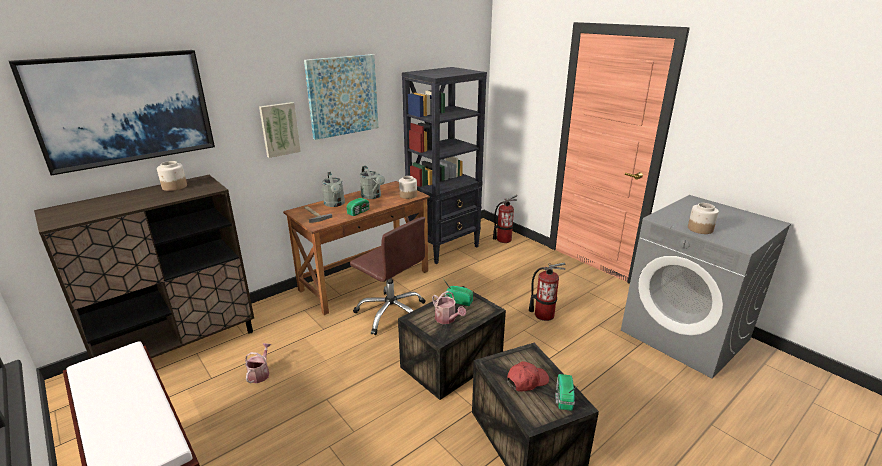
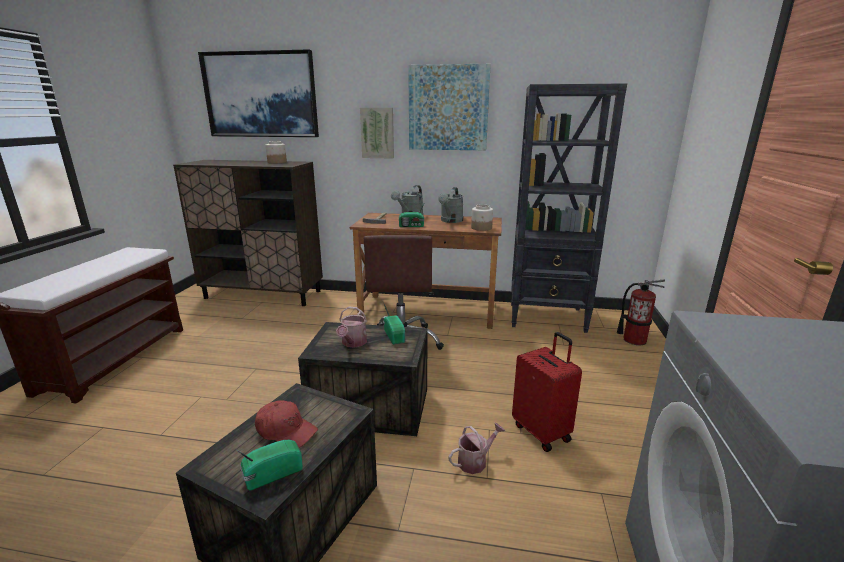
camera: 50 degrees right, 5 degrees down
watering can [245,343,271,383] -> watering can moved to [448,423,505,474]
fire extinguisher [529,262,565,321] -> red suitcase [512,332,582,452]
jar [688,203,719,234] -> none

